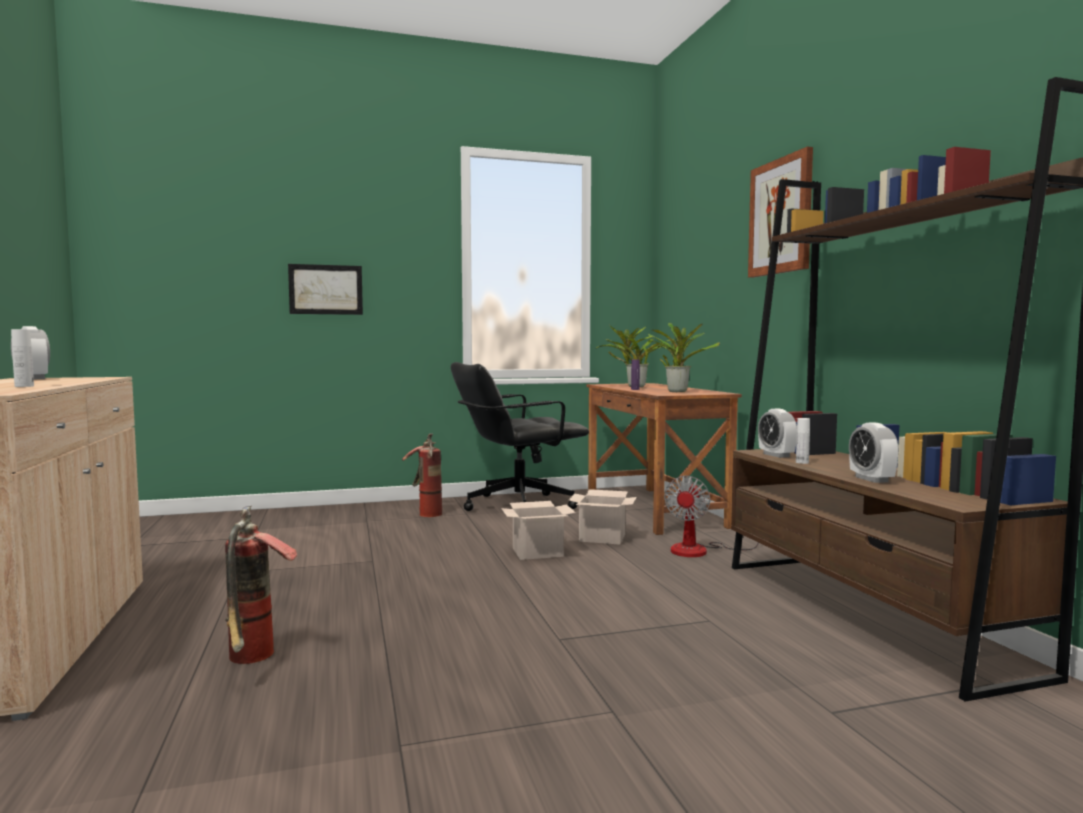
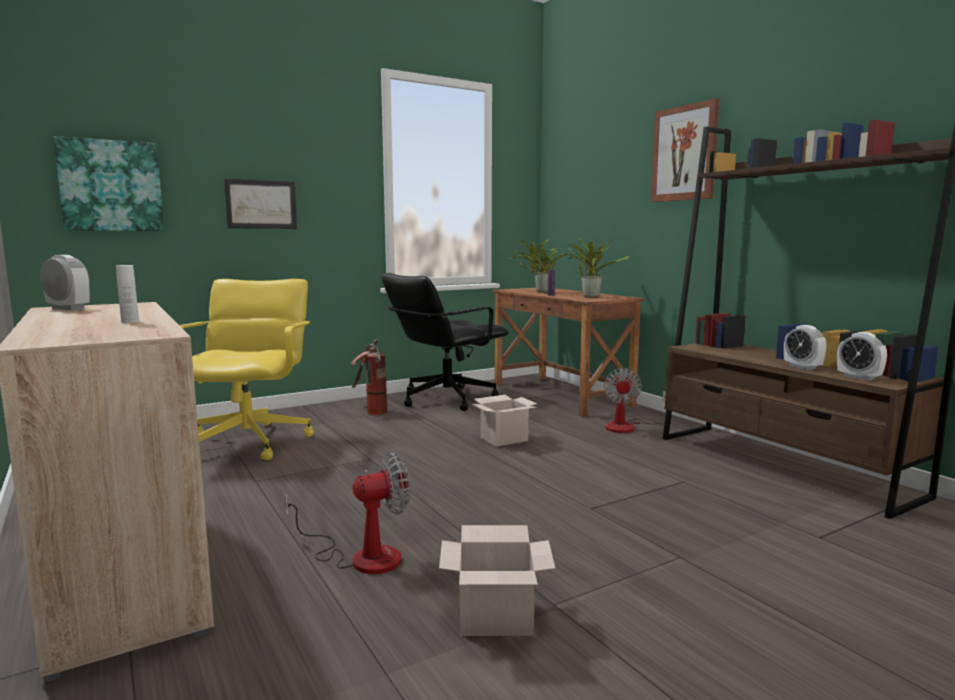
camera: 15 degrees left, 5 degrees up
fire extinguisher [225,506,297,664] -> fan [285,453,410,574]
cardboard box [568,489,637,545] -> cardboard box moved to [439,525,555,636]
alarm clock [758,409,797,458] -> alarm clock moved to [837,332,887,381]
white bottle [796,418,810,464] -> none
none -> picture [54,136,164,231]
none -> yellow office chair [179,279,314,460]

